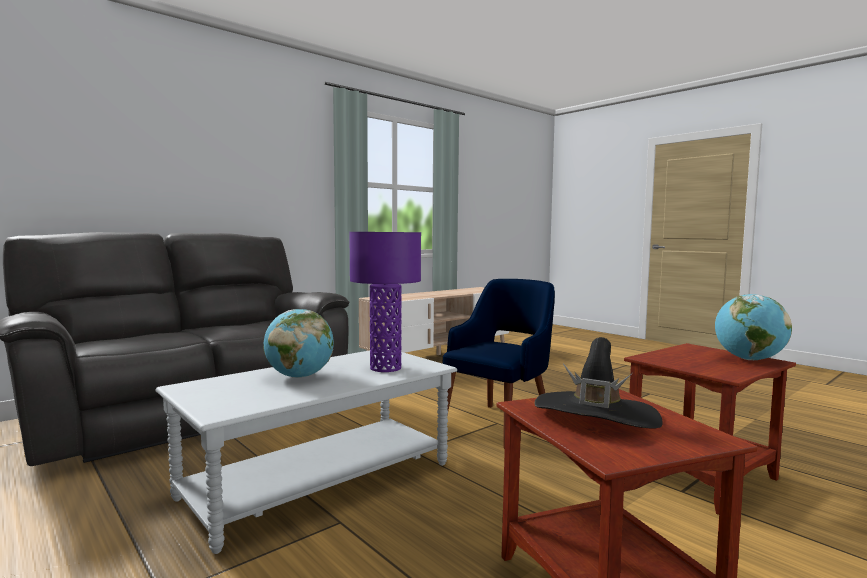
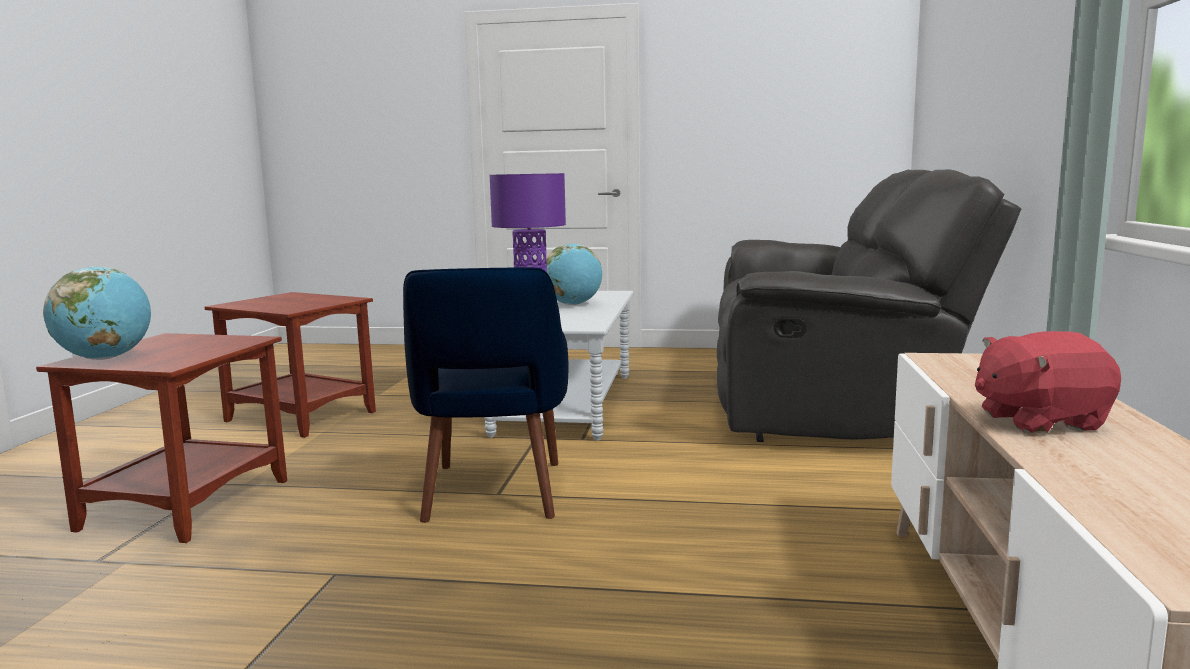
camera: 140 degrees right, 5 degrees up
black hat [534,337,663,429] -> none
none -> red plush toy [975,331,1121,433]

